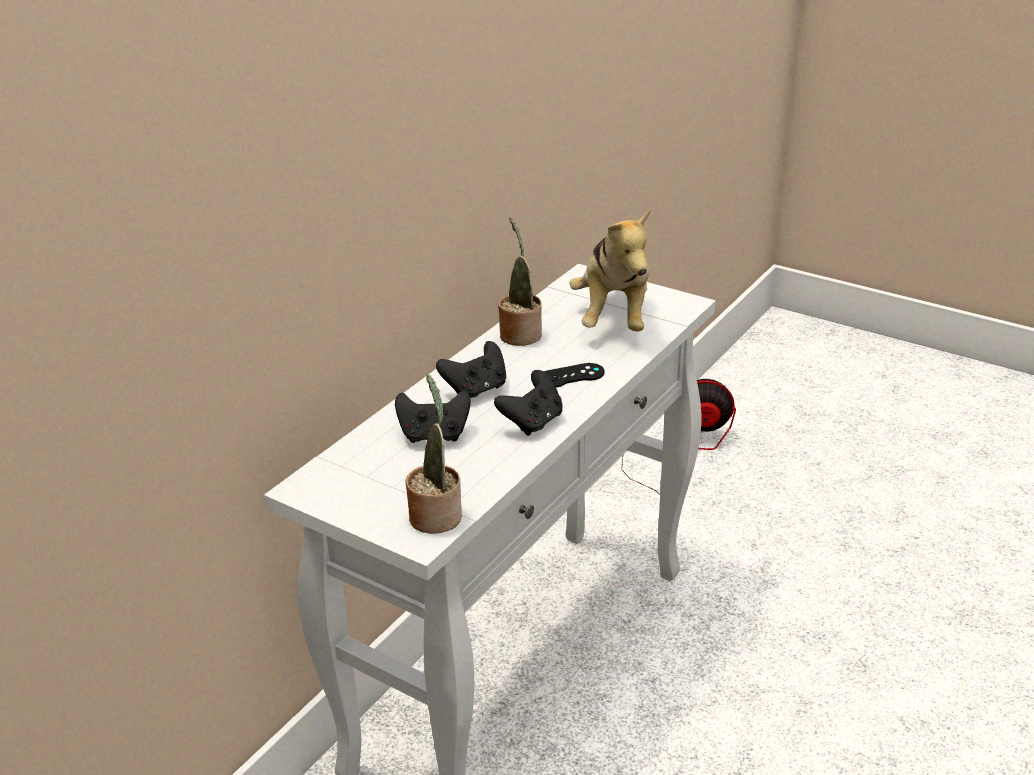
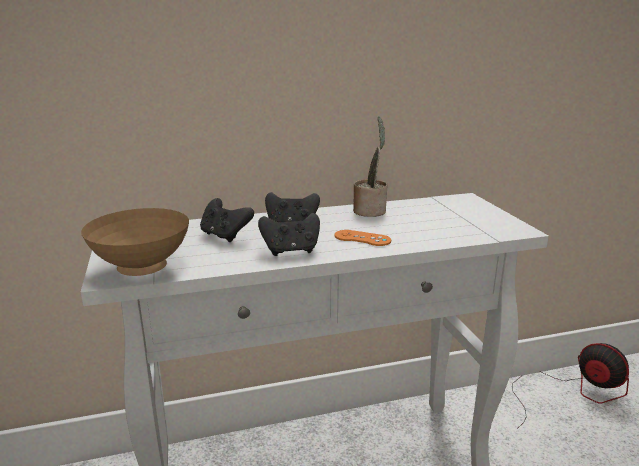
camera: 40 degrees right, 10 degrees down
potted plant [406,374,462,534] -> brown bowl [81,208,189,276]
black game controller [544,363,605,388] -> orange game controller [335,230,391,246]
plush toy [570,208,651,332] -> none

